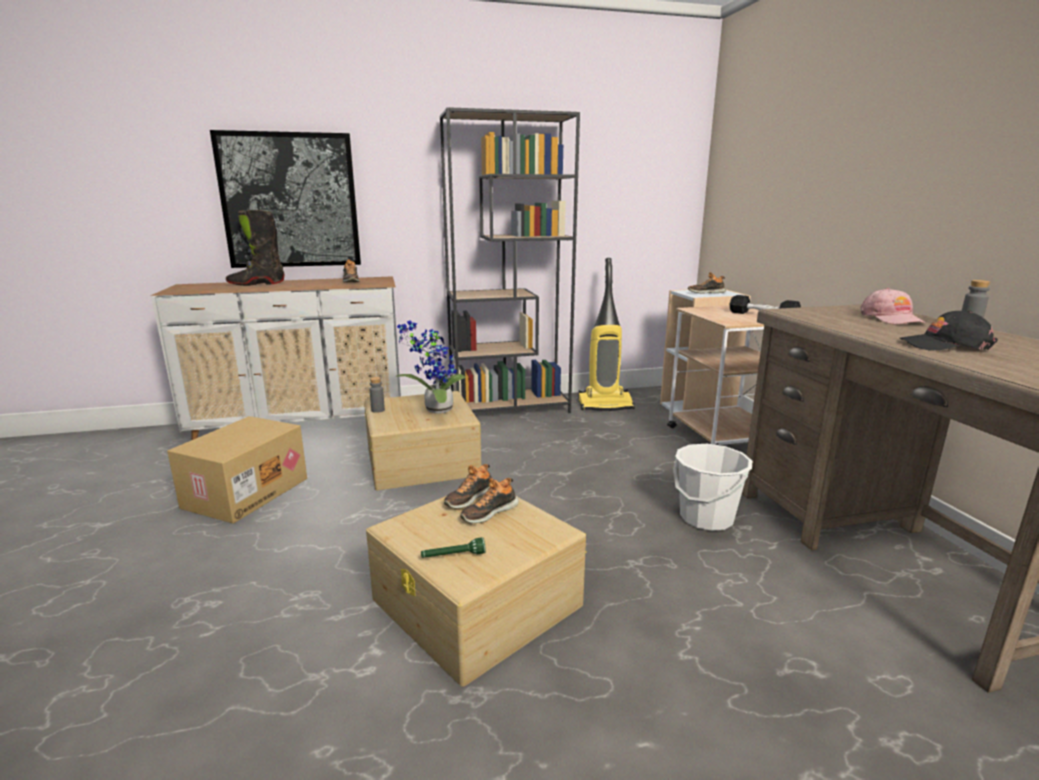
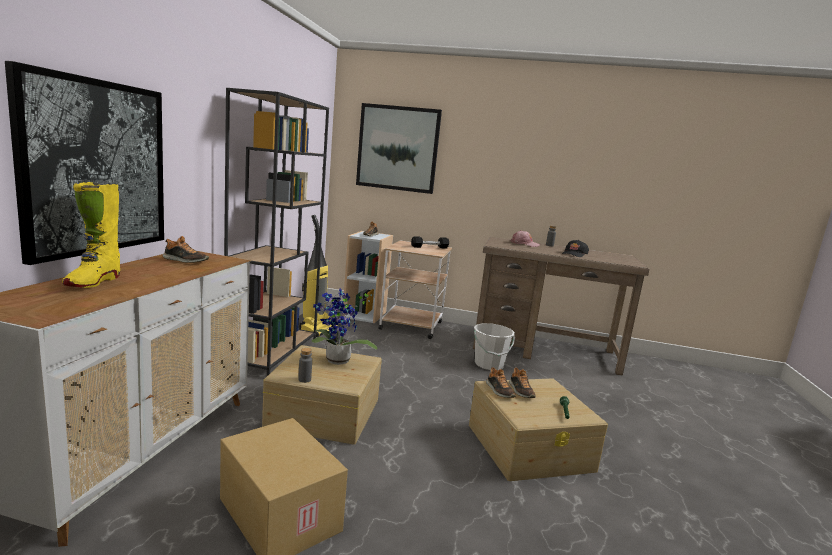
camera: 65 degrees left, 5 degrees down
black boot [226,210,284,286] -> yellow boot [62,182,120,288]
none -> picture [356,103,442,194]

